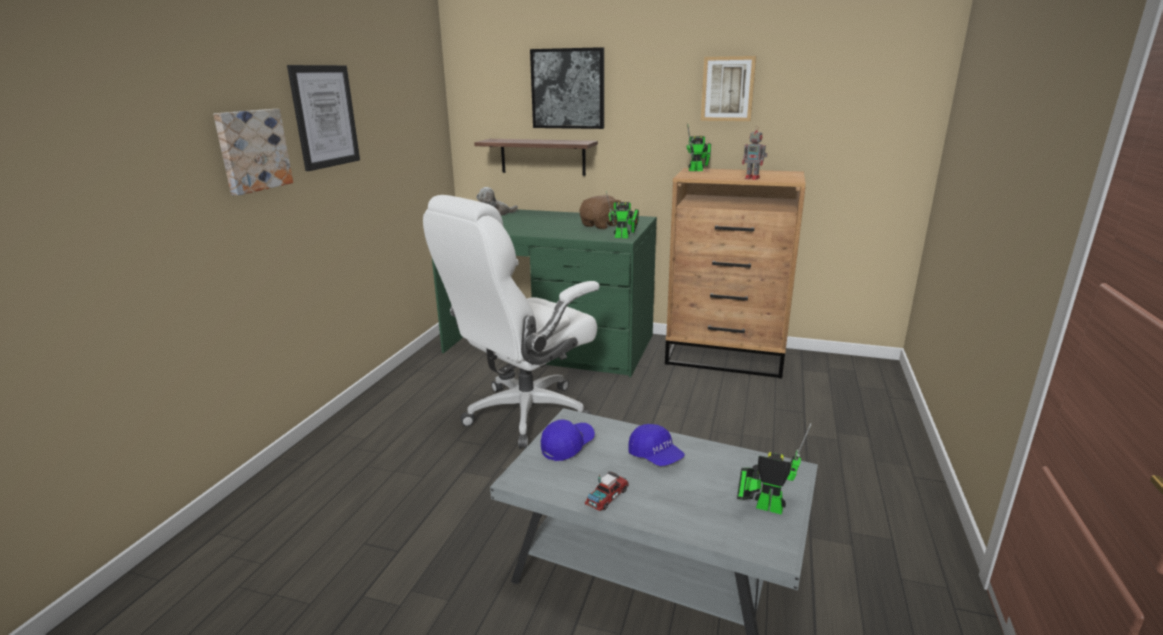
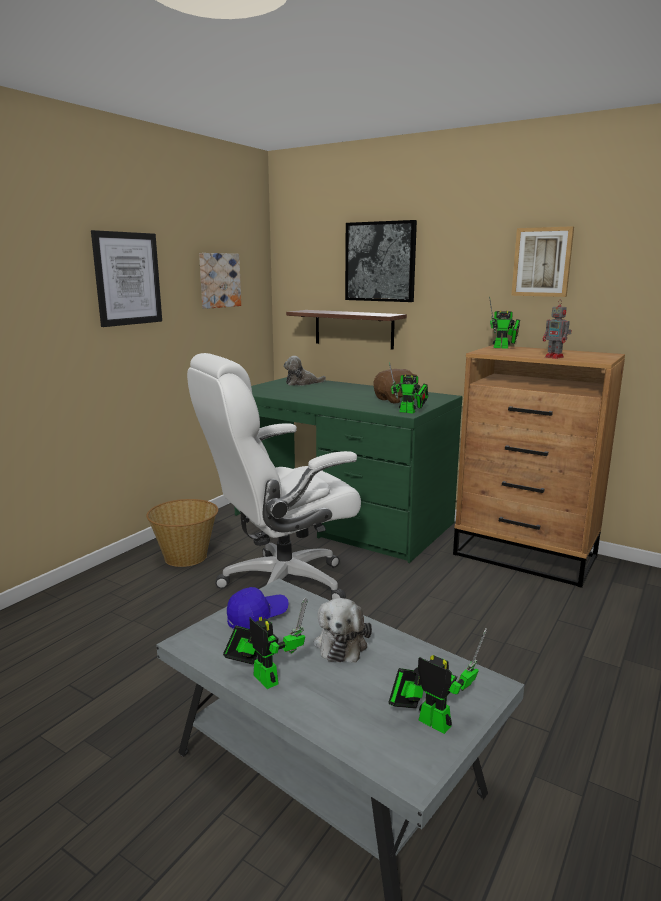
camera: 15 degrees right, 5 degrees down
picture [213,109,293,196] -> picture moved to [199,253,241,309]
toy truck [585,471,629,511] -> toy robot [223,597,308,689]
blue cap [628,424,685,466] -> plush toy [314,598,372,662]
none -> basket [146,499,218,567]

